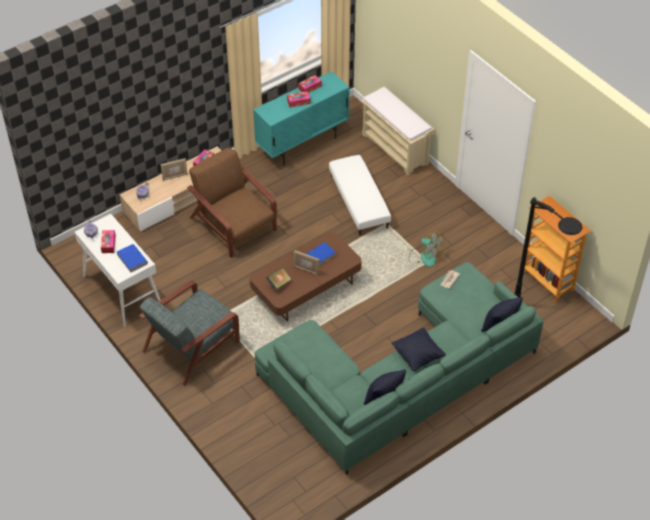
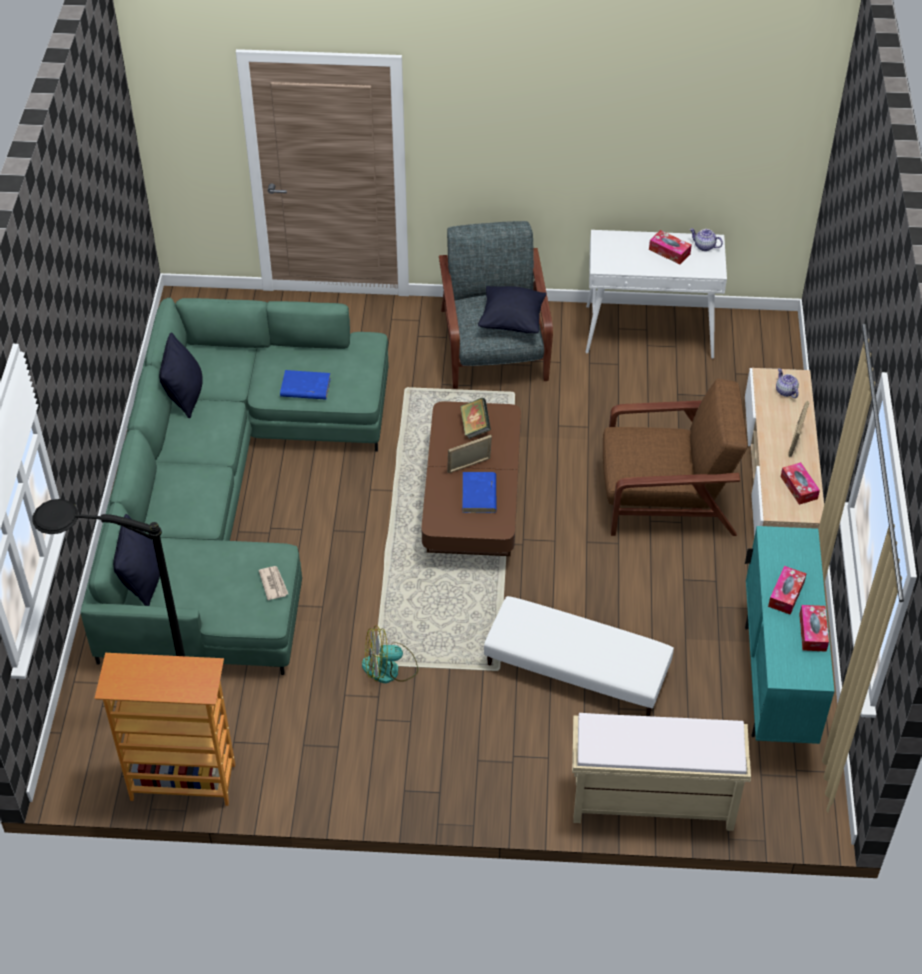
camera: 130 degrees right, 0 degrees up
blue book [117,244,148,272] -> blue book moved to [280,370,331,400]
black pillow [391,327,446,371] -> black pillow moved to [478,286,546,333]

